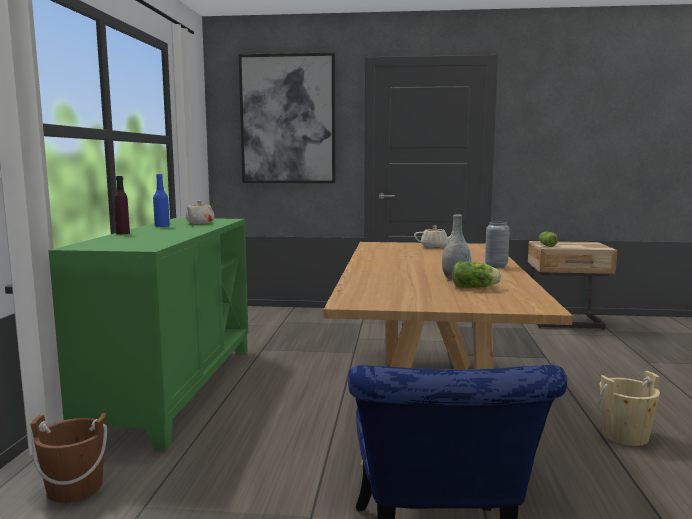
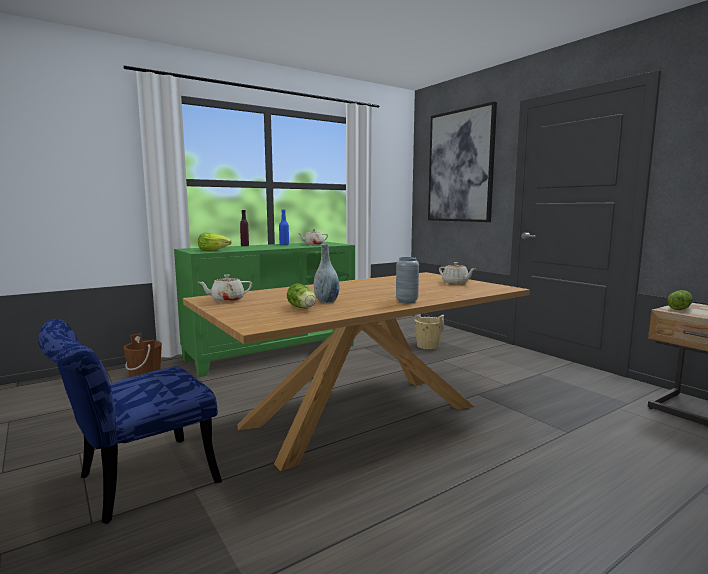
camera: 50 degrees right, 0 degrees up
beige bucket [598,371,660,446] -> beige bucket moved to [414,314,444,349]
none -> lettuce [198,233,232,251]
none -> beige teapot [198,275,252,302]

